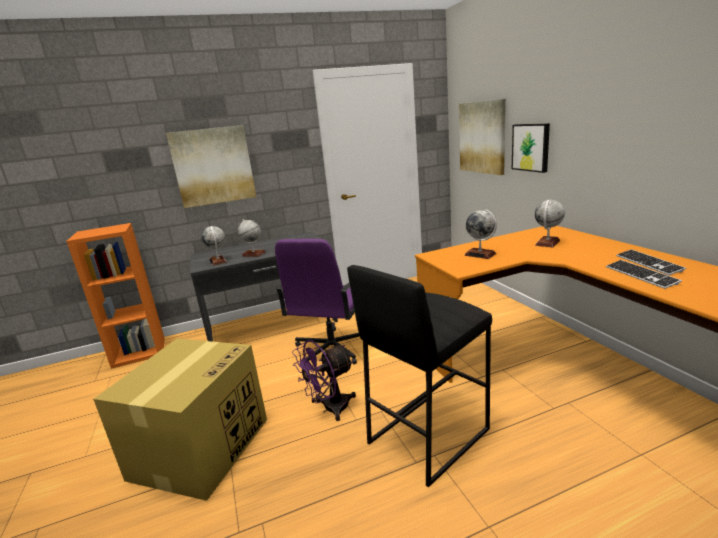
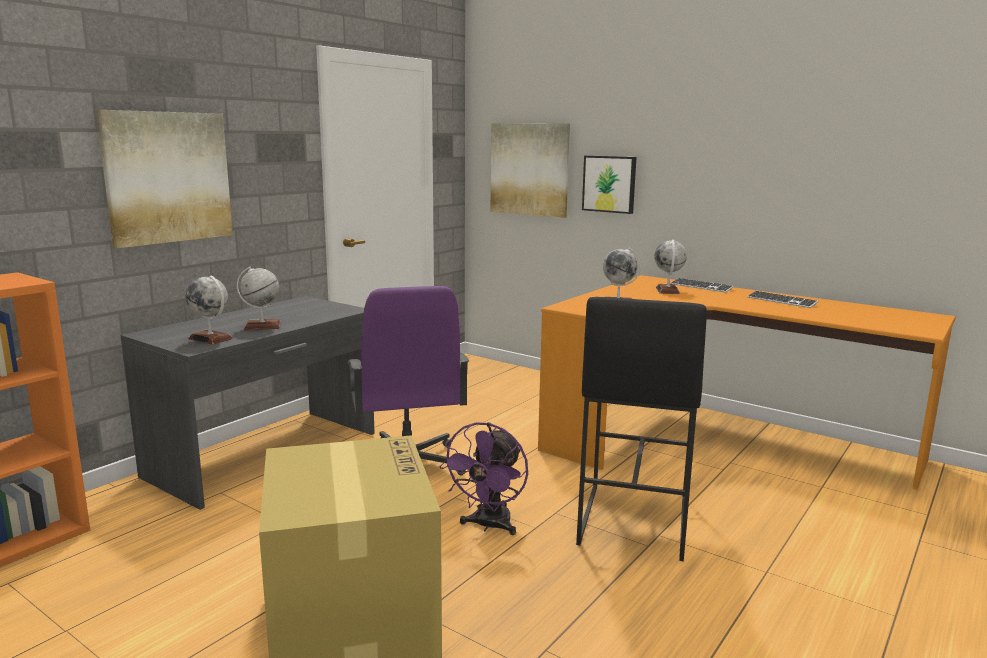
camera: 35 degrees left, 5 degrees down
keyboard [606,260,682,289] -> keyboard moved to [671,278,734,293]

